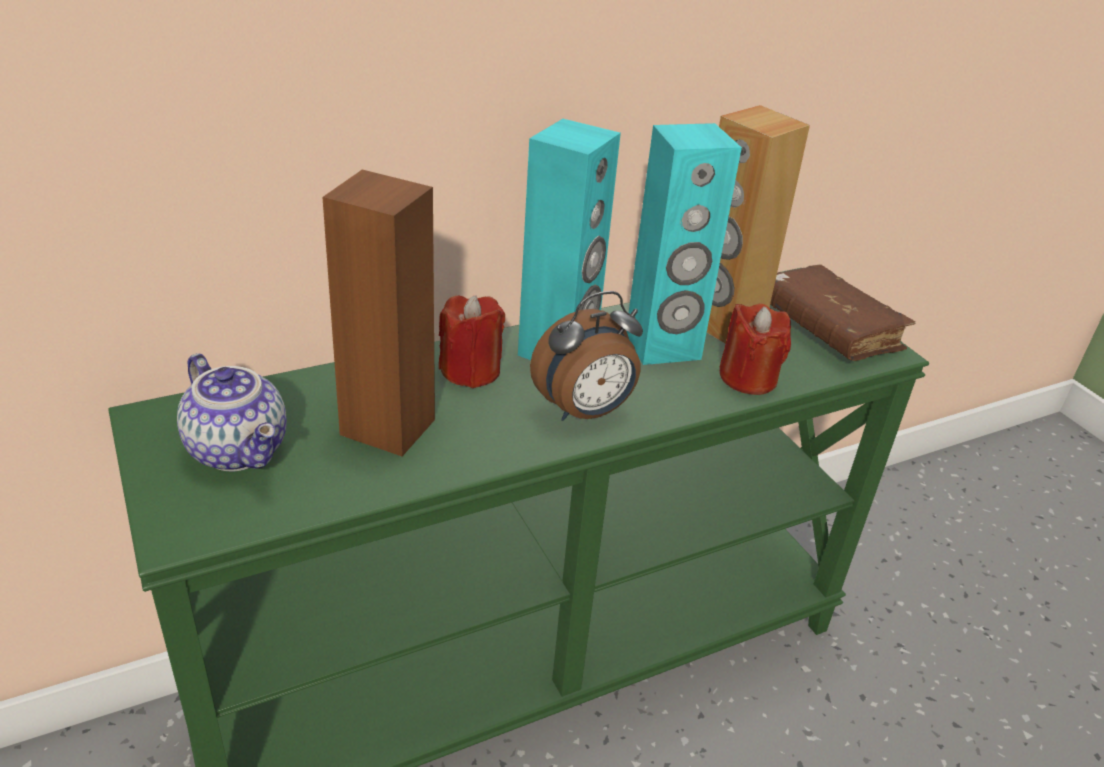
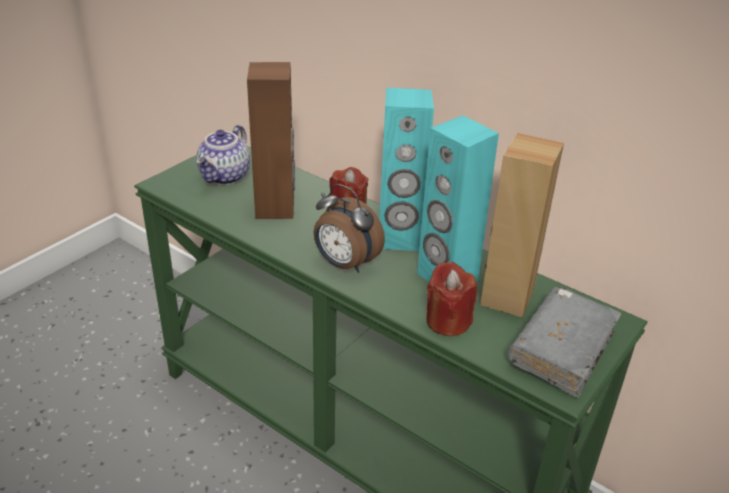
camera: 65 degrees right, 0 degrees up
brown book [770,265,916,361] -> grey book [509,287,621,398]

